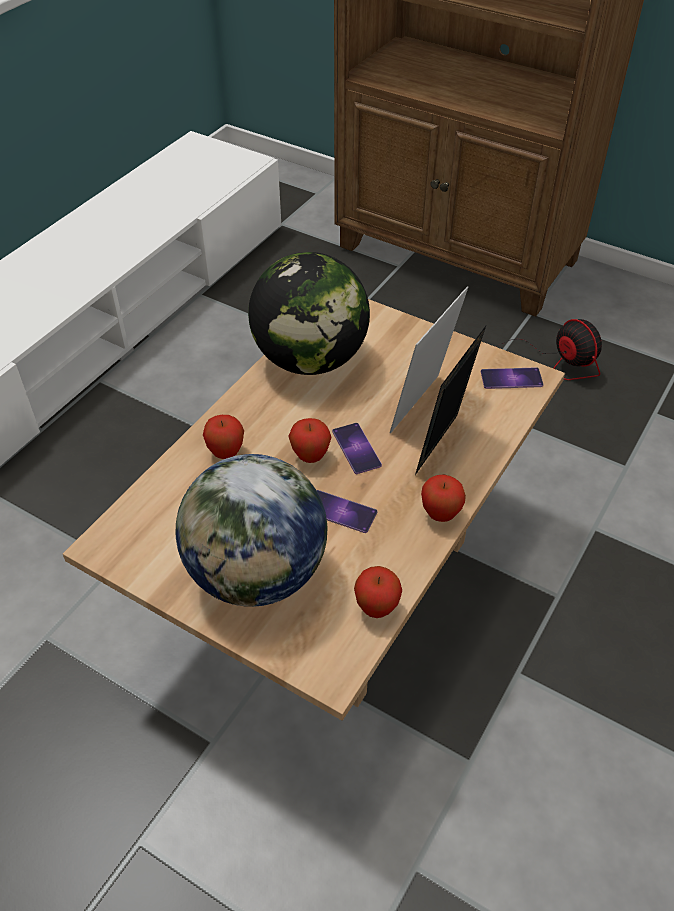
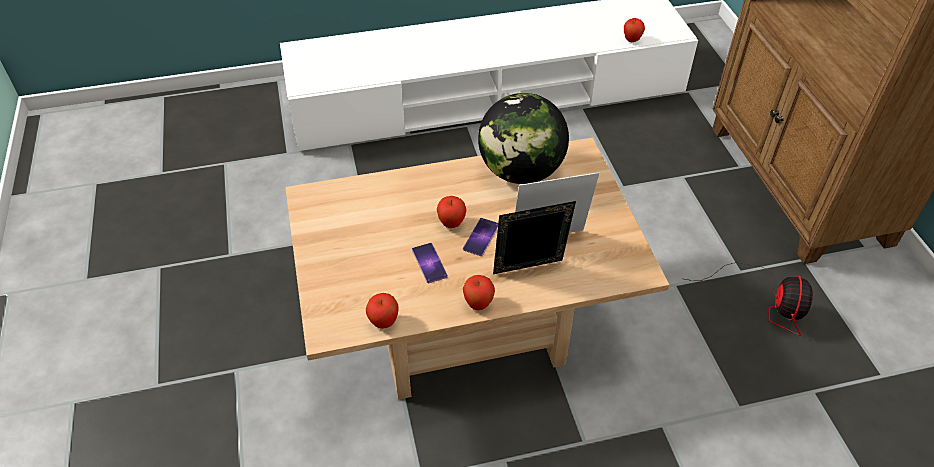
camera: 45 degrees right, 0 degrees up
globe [176,454,328,607] -> none
apple [203,415,244,459] -> apple moved to [624,18,645,42]
phone [481,367,543,389] -> none

